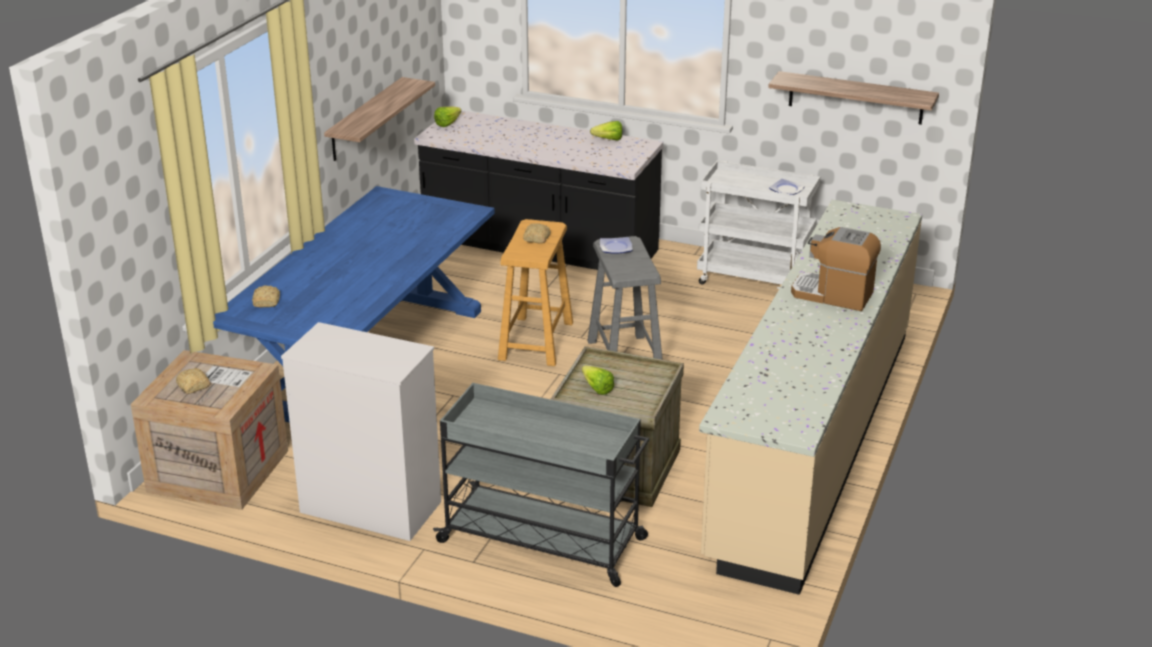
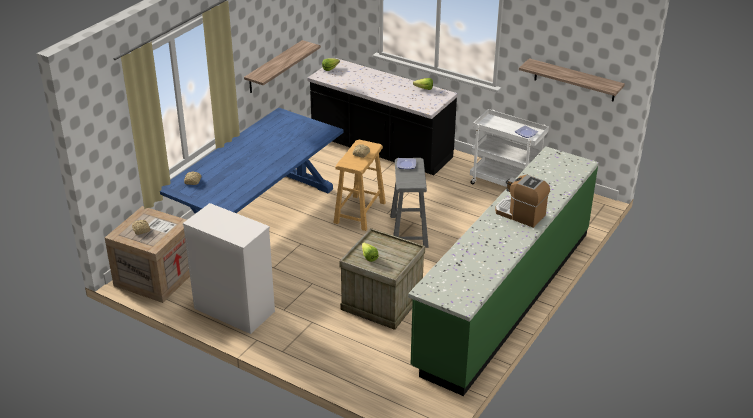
camera: 10 degrees right, 5 degrees up
grey cart [433,383,649,587] -> none
beige counter [699,200,922,595] -> green counter [408,147,599,396]

